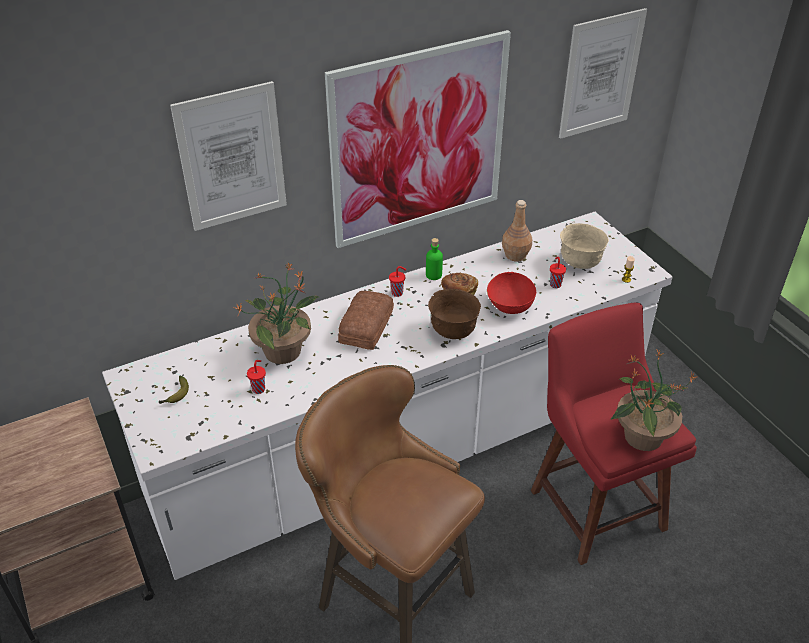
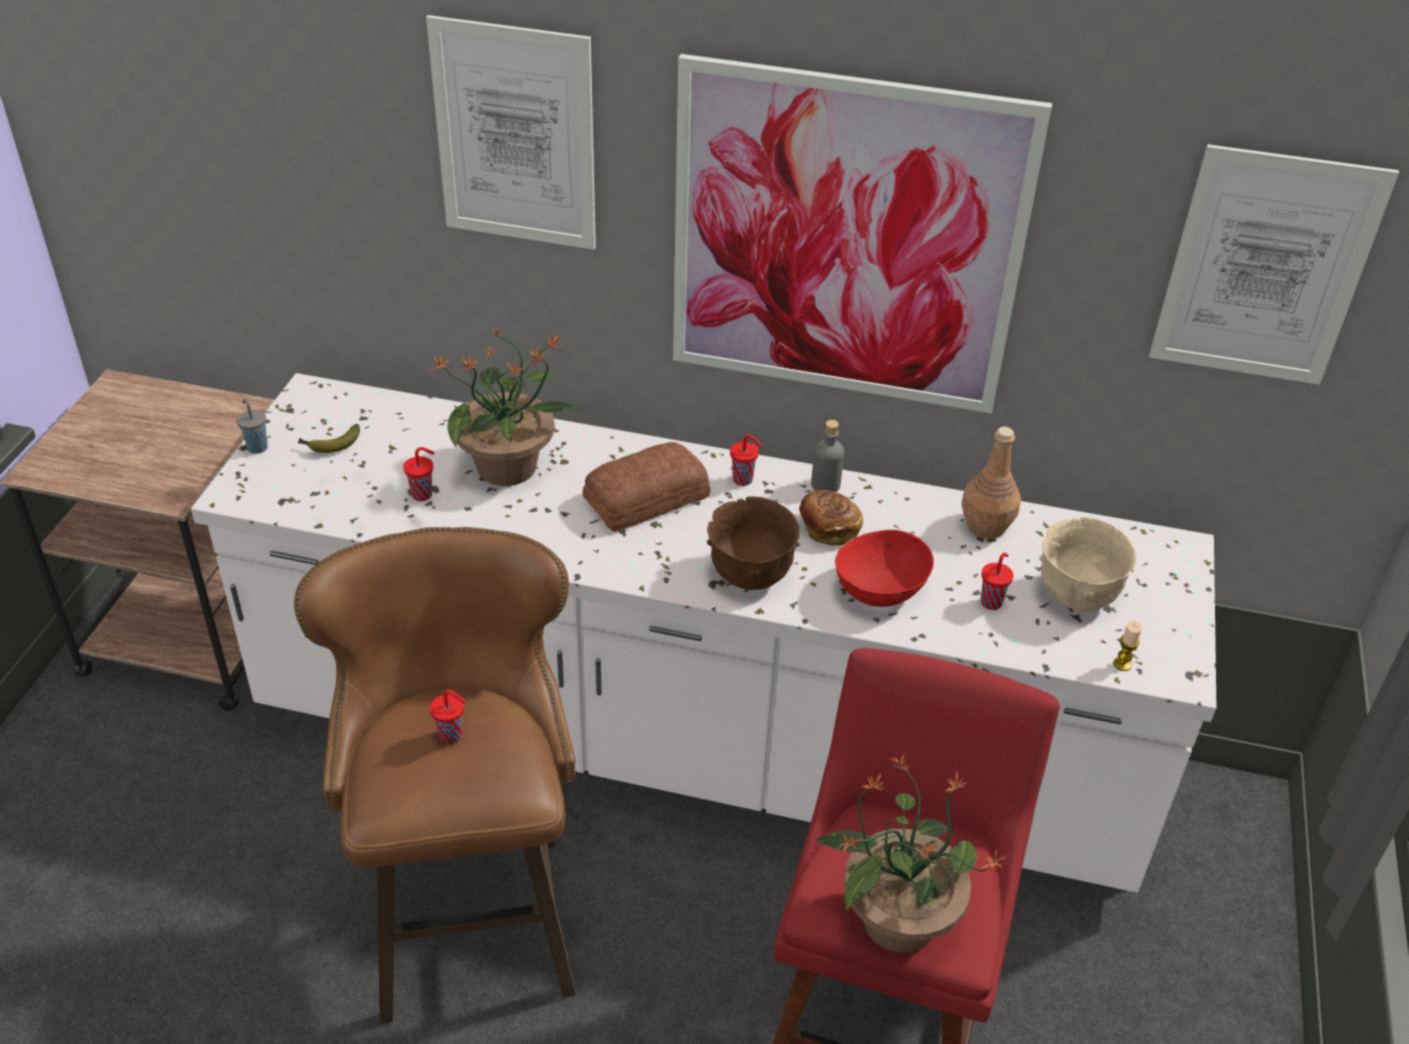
camera: 40 degrees right, 0 degrees up
green bottle [426,238,443,280] -> grey bottle [811,420,844,492]
none -> grey cup [237,399,268,454]
none -> red cup [430,690,466,744]

